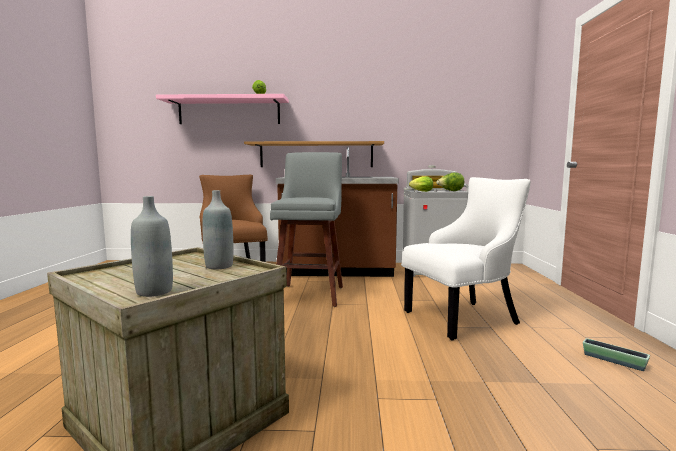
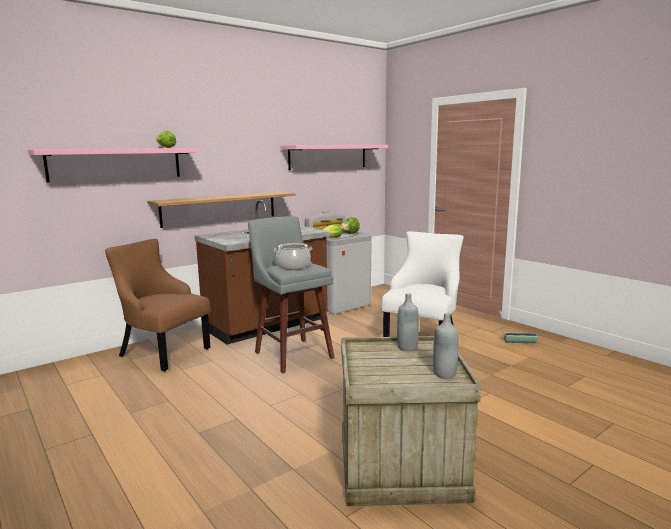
camera: 40 degrees left, 5 degrees up
none -> cooking pot [274,243,312,270]
none -> pink shelf [280,145,388,170]

